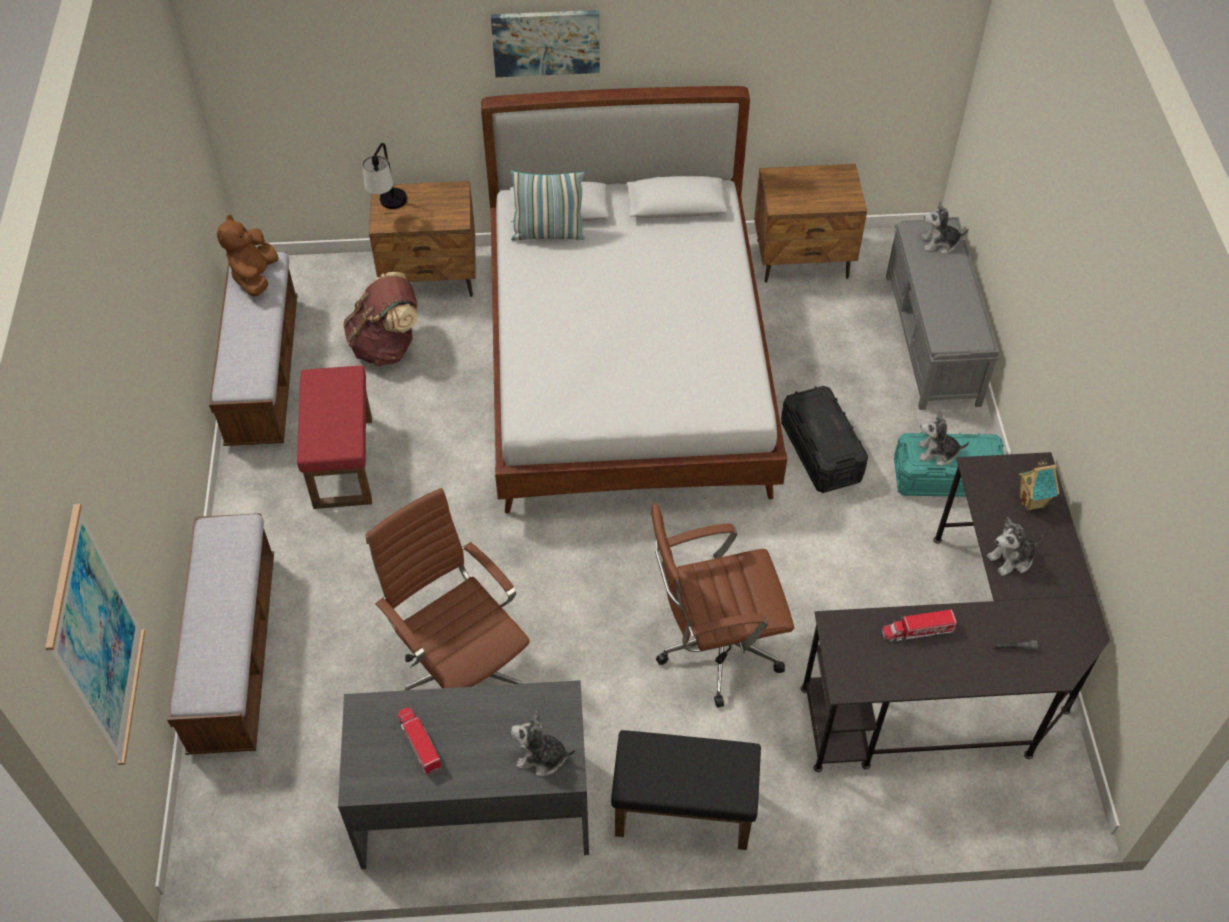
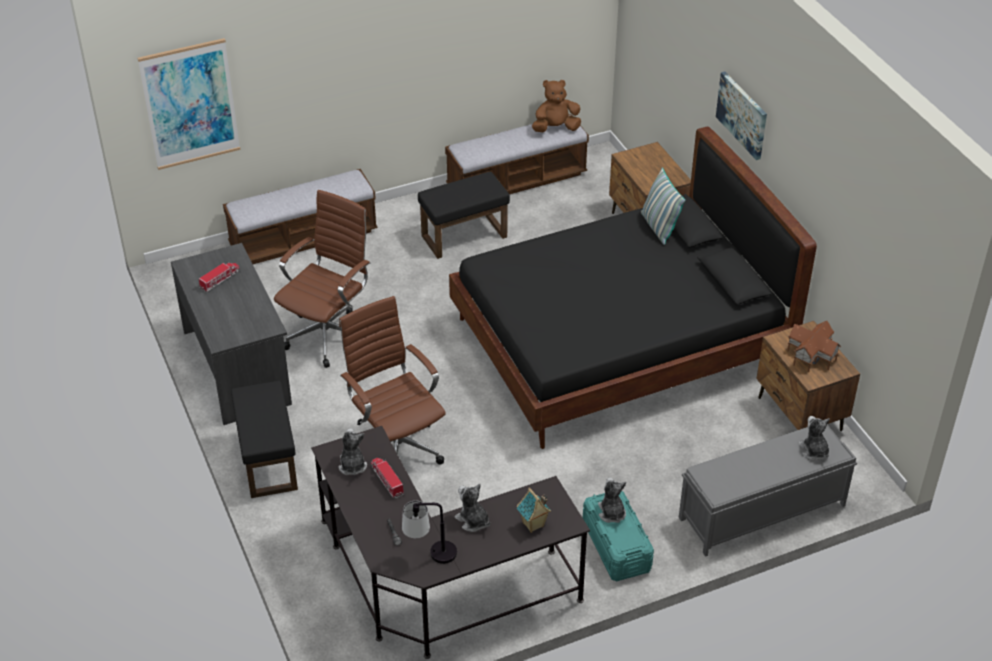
camera: 70 degrees right, 10 degrees down
red ottoman [297,365,372,509] -> black ottoman [418,172,510,259]
brown backpack [343,272,418,366] -> none
table lamp [363,143,407,209] -> table lamp moved to [402,500,457,564]
white bed [481,86,787,514] -> black bed [449,126,817,449]
plush toy [511,711,575,776] -> plush toy moved to [338,428,367,475]
black storage box [781,386,868,493] -> none
none -> toy house [787,321,841,372]

